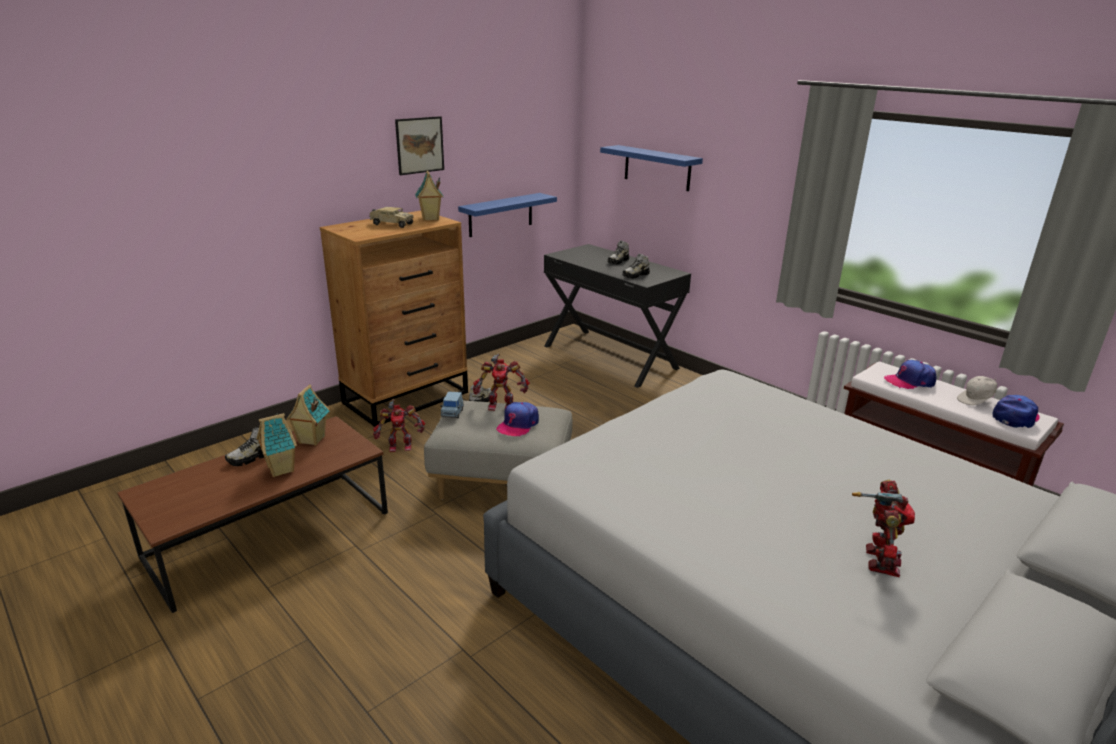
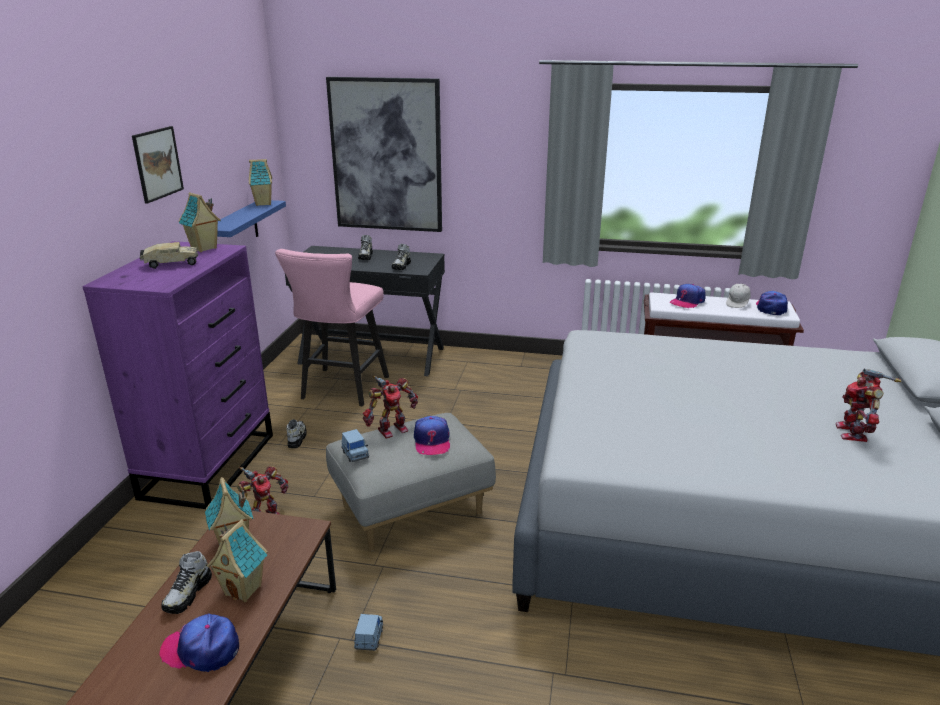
camera: 35 degrees left, 0 degrees up
brown dresser [320,210,468,427] -> purple dresser [83,241,273,509]
blue shelf [600,145,703,191] -> picture [326,77,442,232]
toy robot [852,480,915,577] -> toy robot turned 150 degrees counterclockwise [836,369,901,442]
none -> cap [160,614,239,672]
none -> toy house [249,159,272,206]
none -> pink stool [275,249,389,406]
none -> blue toy car [354,614,383,651]

